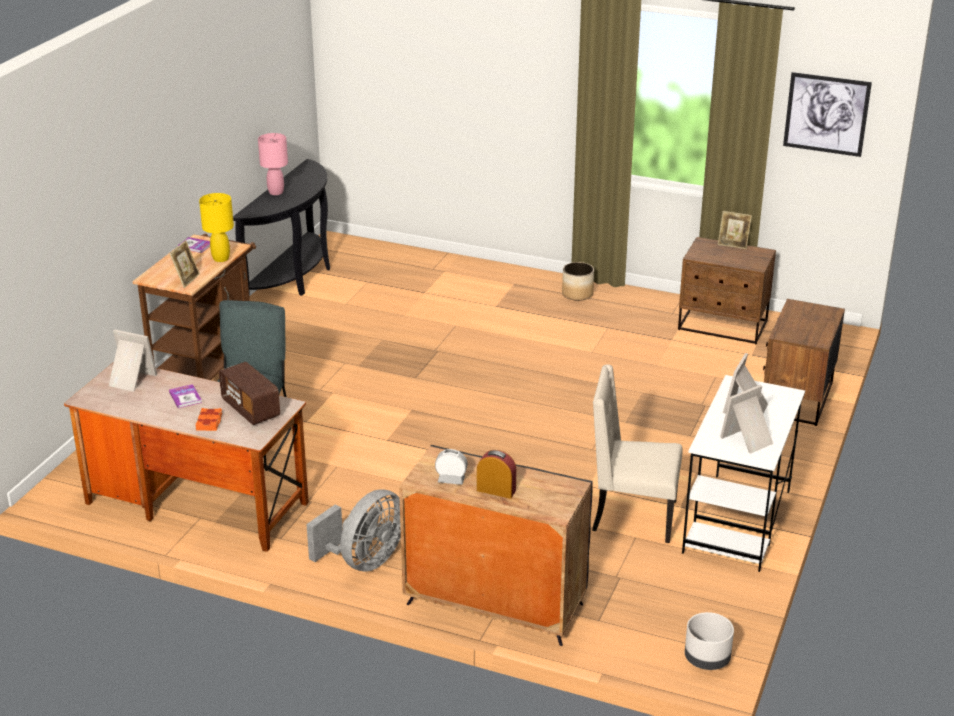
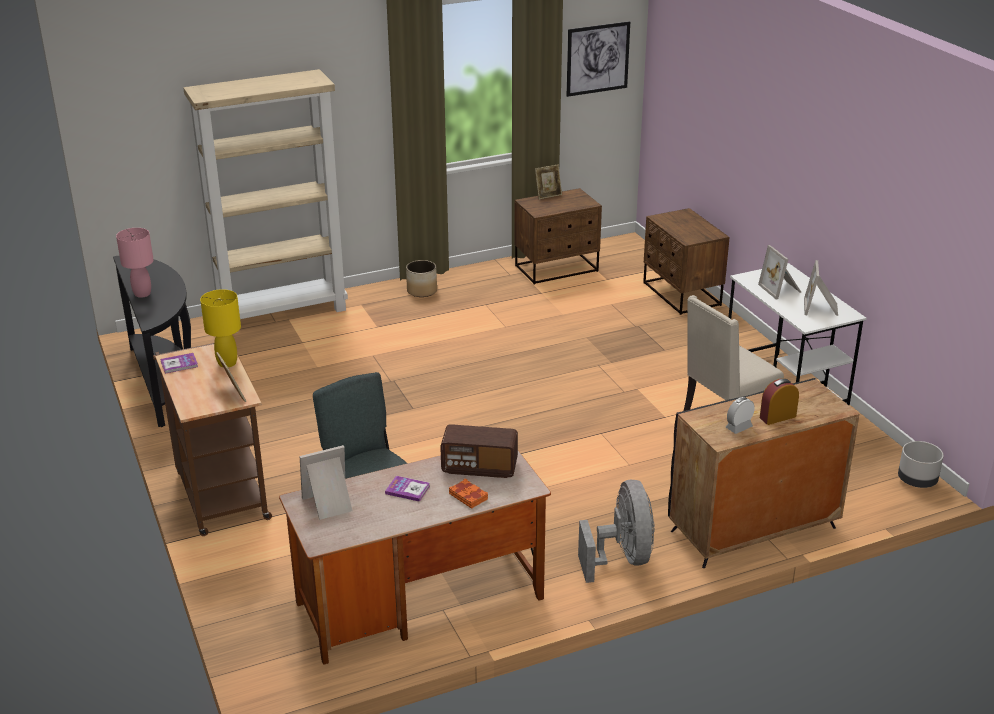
camera: 45 degrees left, 0 degrees up
none -> beige bookcase [183,69,348,333]

